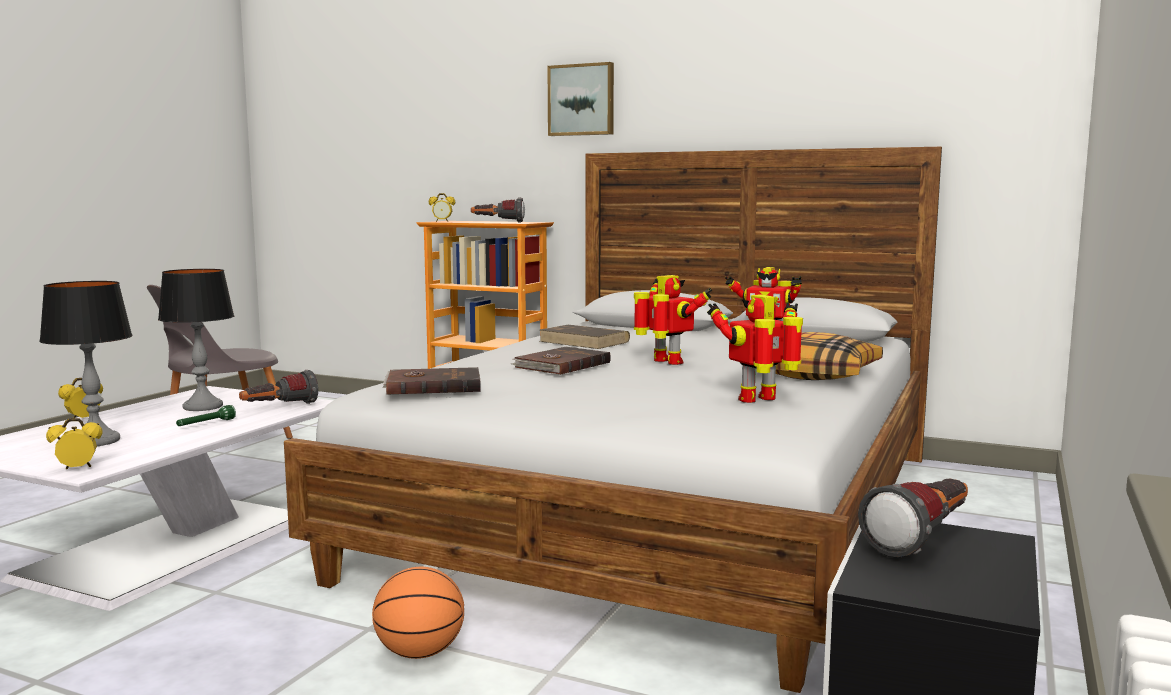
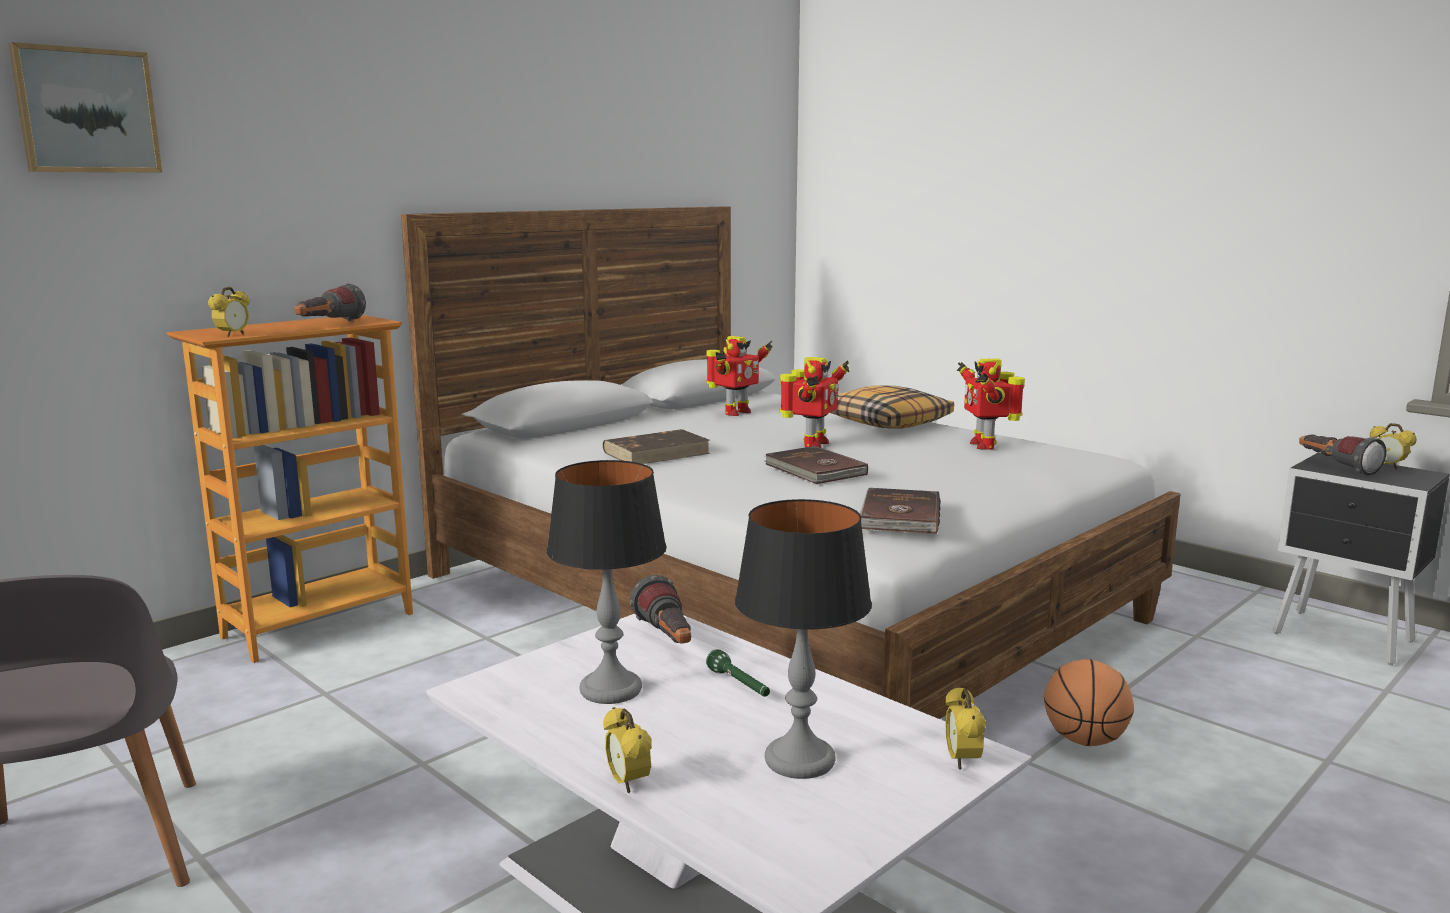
camera: 70 degrees left, 5 degrees up
picture [548,62,614,136] -> picture moved to [8,42,162,172]
toy robot [634,275,712,365] -> toy robot turned 135 degrees clockwise [780,357,850,448]
none -> alarm clock [1370,423,1417,469]

